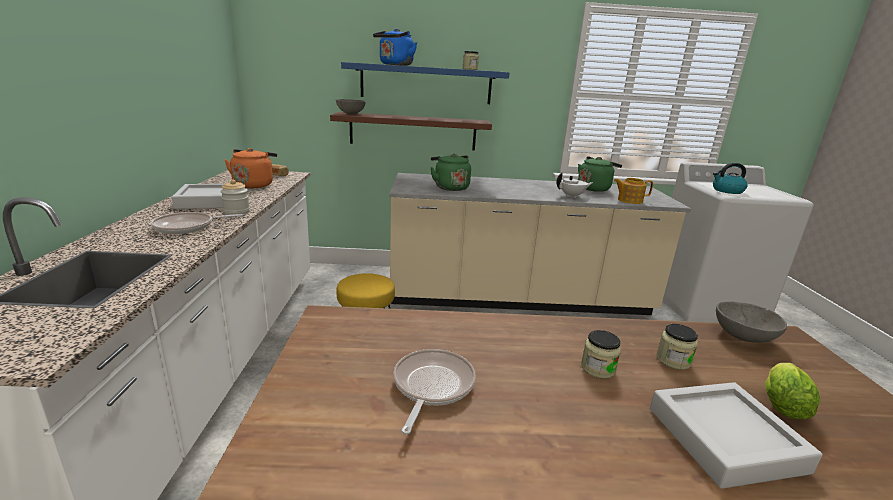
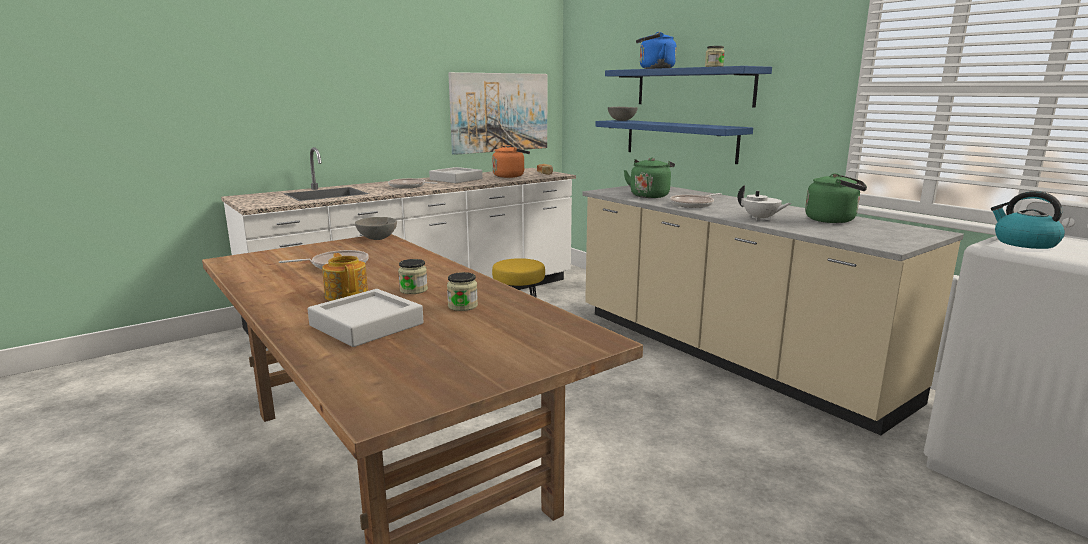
camera: 55 degrees right, 5 degrees down
jar [220,180,250,215] -> none
brown shelf [330,112,492,150] -> blue shelf [596,120,753,164]
teapot [614,178,653,204] -> teapot moved to [322,253,368,301]
grey bowl [716,301,787,343] -> grey bowl moved to [355,217,397,240]
lettuce [765,363,821,419] -> none
none -> picture [448,72,547,155]
none -> frying pan [670,193,722,208]

